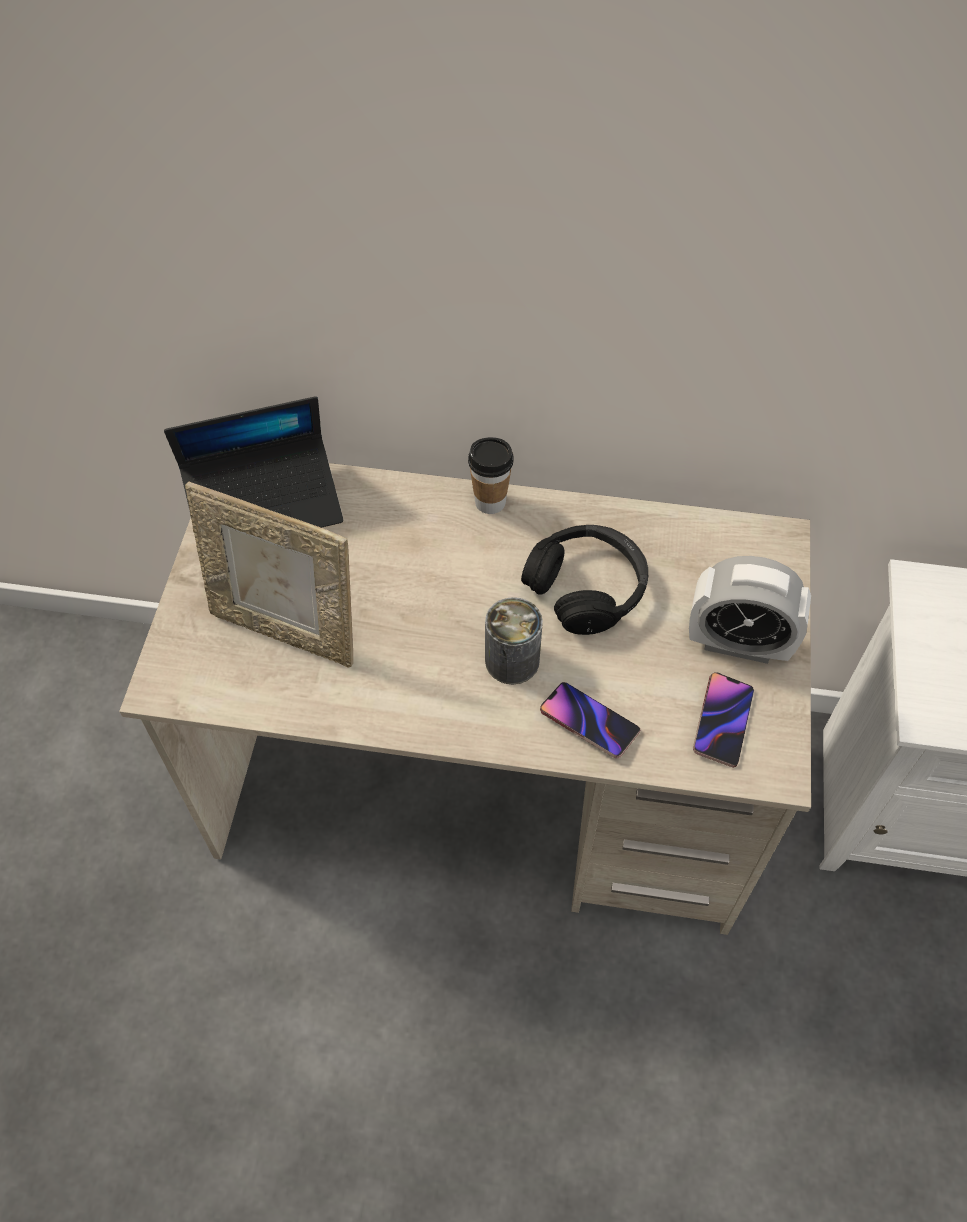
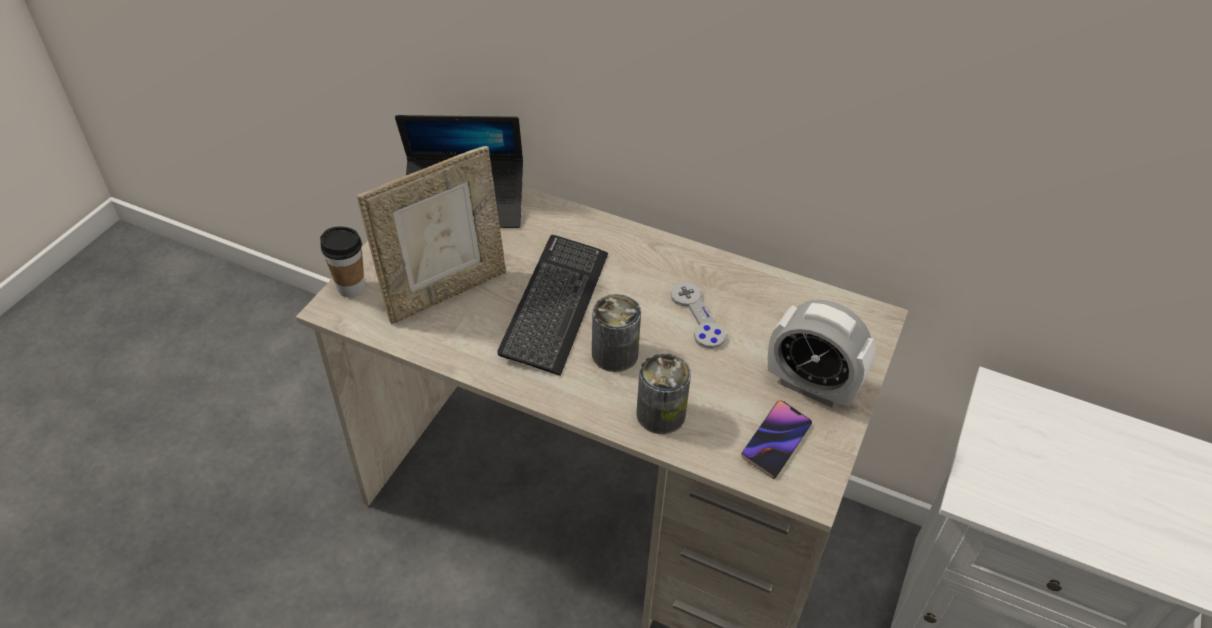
camera: 15 degrees right, 10 degrees down
picture frame [185,481,353,668] -> picture frame turned 75 degrees counterclockwise [357,146,506,324]
cup [468,437,514,514] -> cup moved to [320,227,365,297]
black headphones [521,525,648,635] -> grey game controller [670,282,726,349]
phone [540,682,640,759] -> can [637,353,691,434]
none -> keyboard [498,235,608,376]

